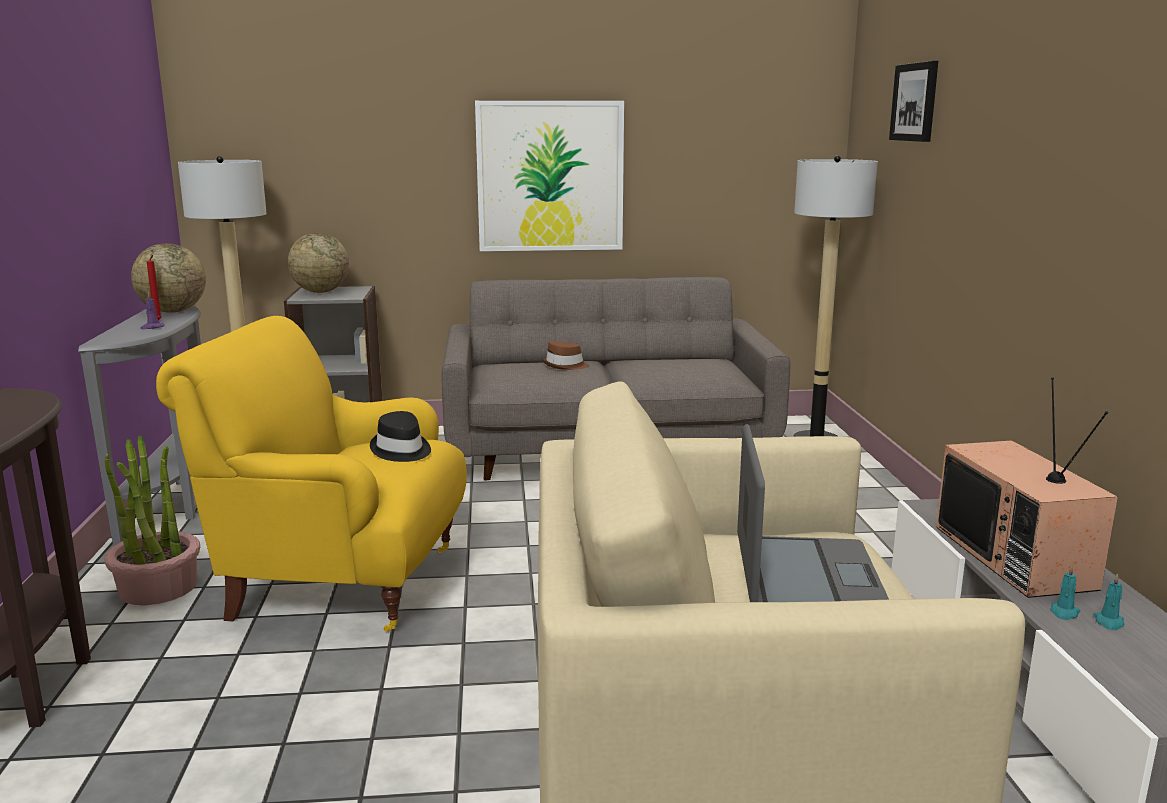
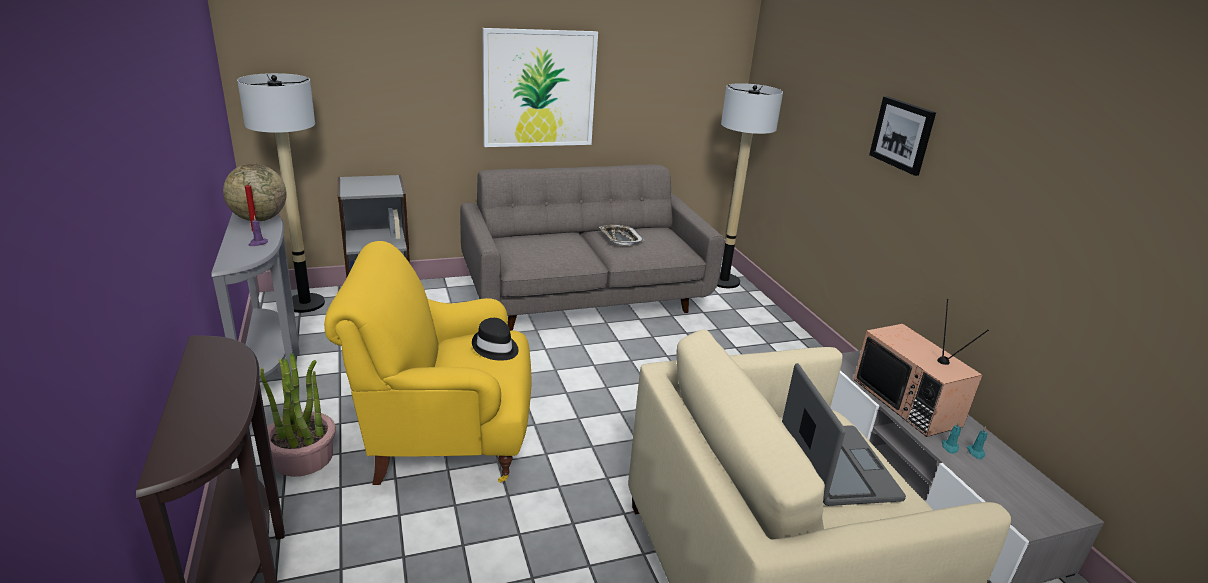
camera: 15 degrees left, 10 degrees up
globe [288,233,349,293] -> none
brown hat [542,341,589,370] -> none
picture [889,61,938,142] -> picture moved to [869,96,936,176]
none -> tray [599,225,644,245]

